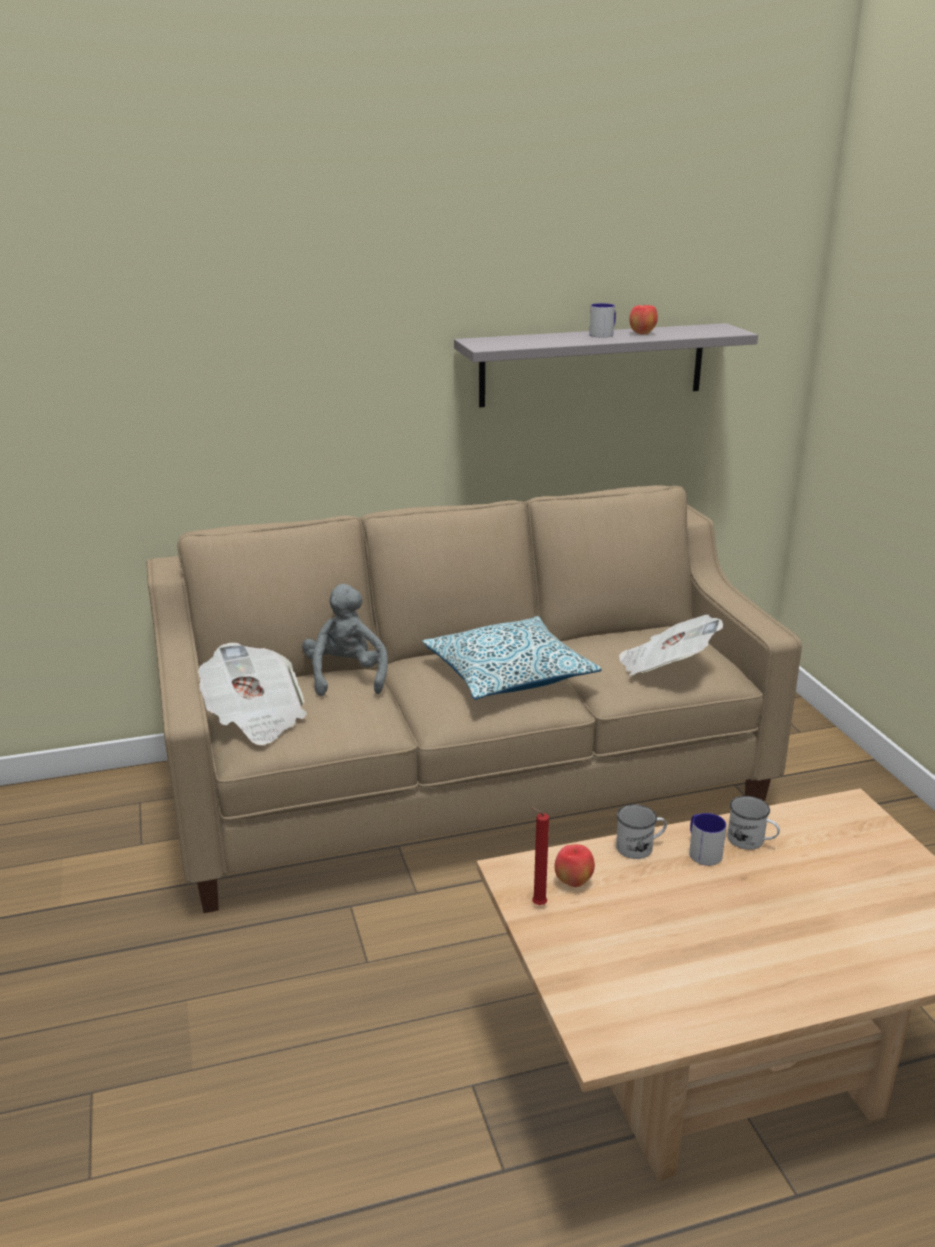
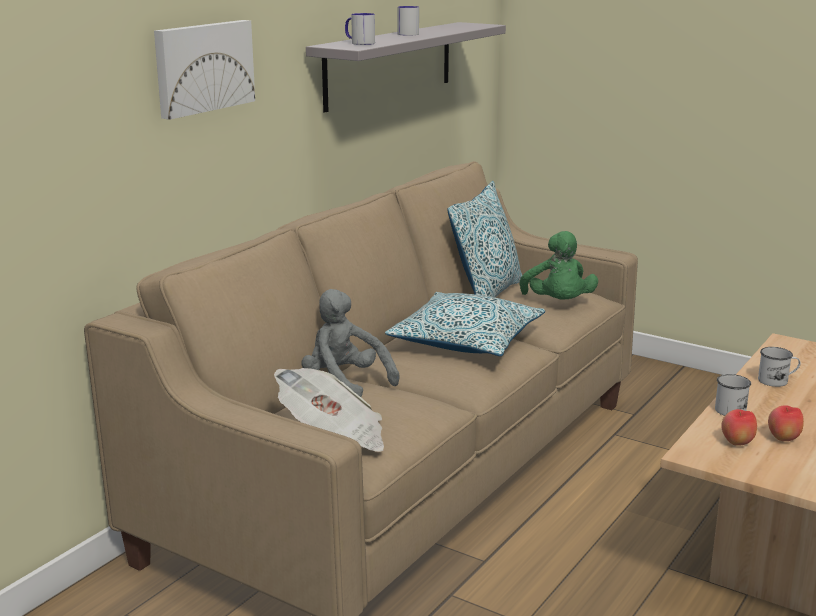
camera: 40 degrees left, 5 degrees down
red candle [530,807,549,905] -> none
newspaper [619,615,723,676] -> green plush toy [520,231,598,300]
apple [629,304,658,335] -> apple moved to [768,405,804,441]
mug [689,813,726,866] -> mug moved to [345,13,375,45]
none -> picture [154,20,255,120]
none -> pillow [447,181,522,297]

